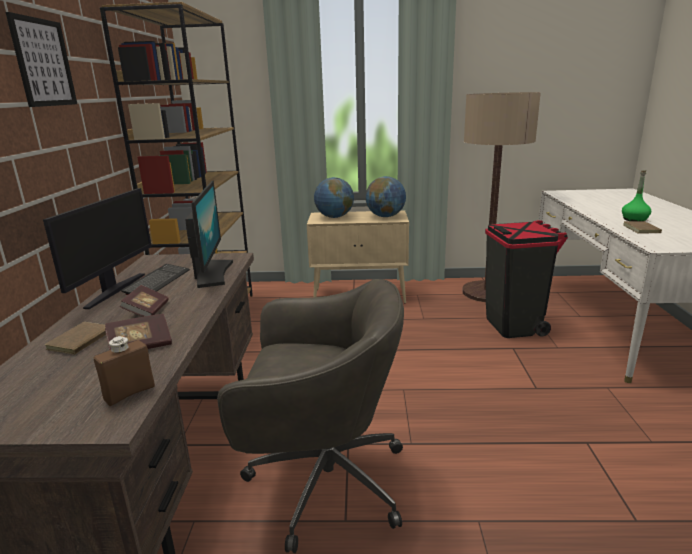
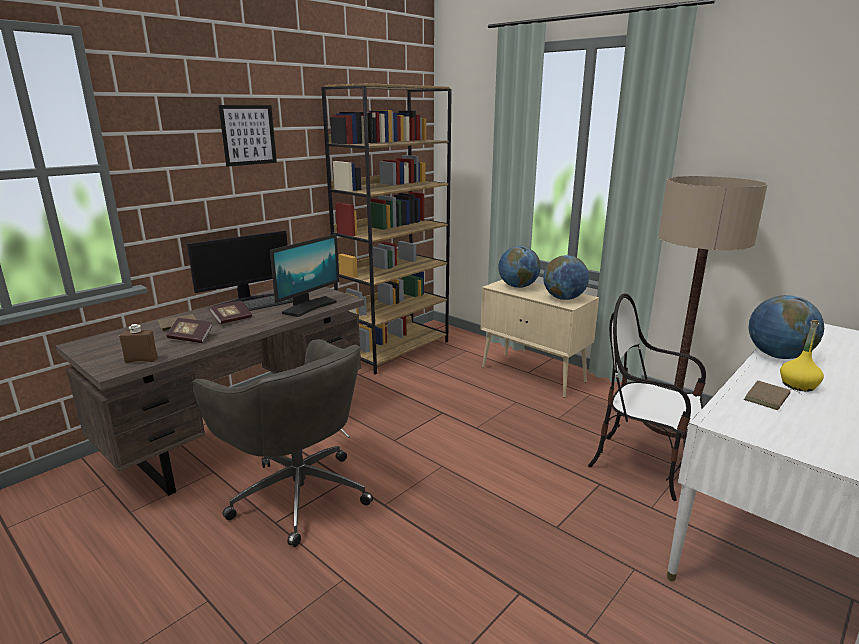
camera: 40 degrees right, 0 degrees up
black trash can [485,220,568,338] -> chair [588,293,706,501]
green bottle [622,170,651,221] -> yellow bottle [780,320,824,392]
none -> globe [749,295,824,359]

